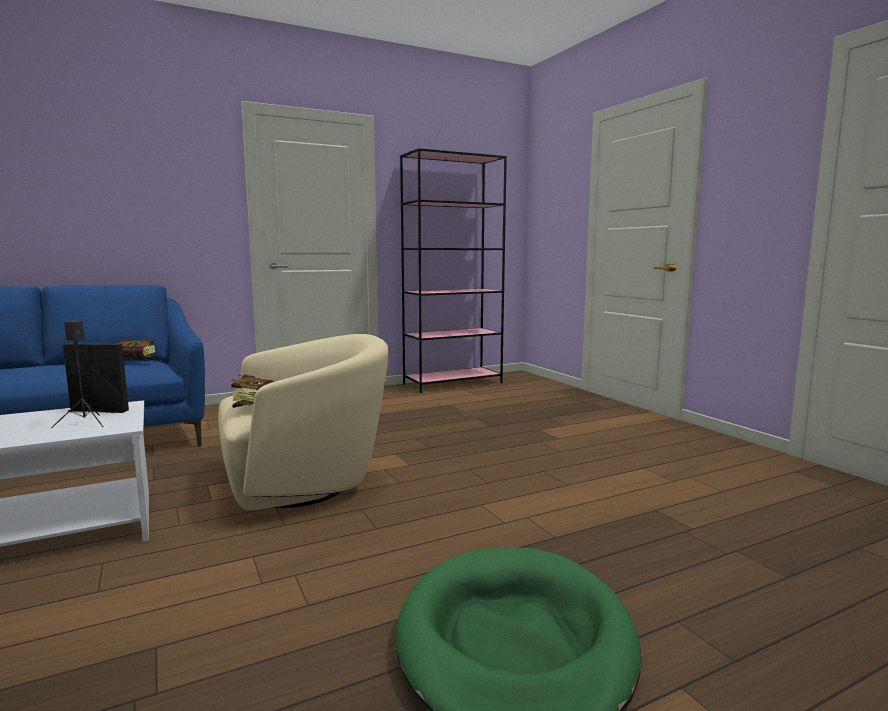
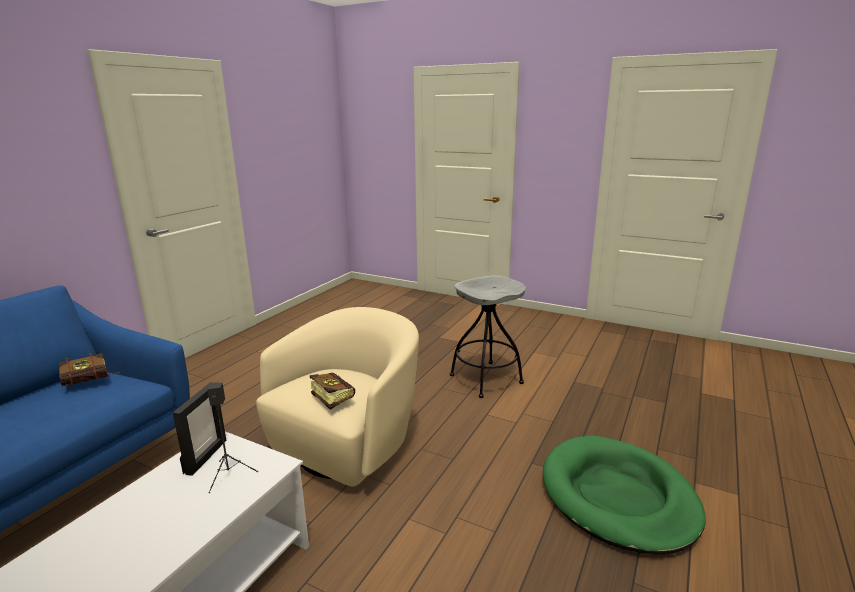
camera: 35 degrees left, 10 degrees up
picture frame [63,343,129,413] -> picture frame turned 135 degrees clockwise [173,382,226,476]
pink bookcase [400,148,507,393] -> none
none -> grey stool [450,275,526,398]

